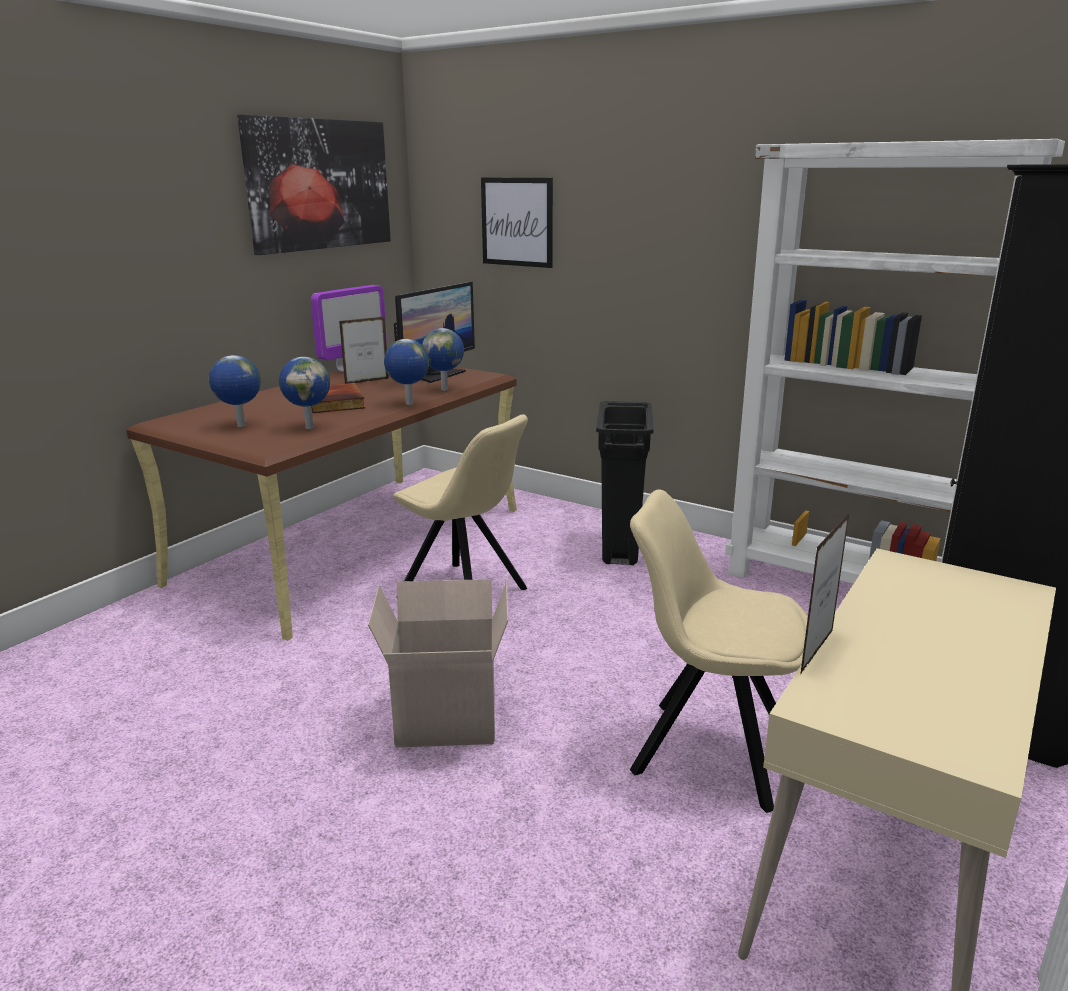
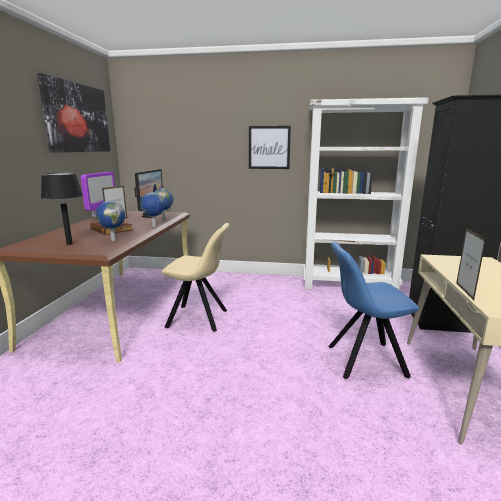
camera: 25 degrees left, 5 degrees down
globe [209,355,261,427] -> black table lamp [41,173,83,245]
cardboard box [368,579,508,748] -> none
picture [481,178,553,268] -> picture moved to [249,126,291,169]
black trash can [596,401,654,565] -> none
beige chair [630,489,808,813] -> blue chair [328,241,419,379]

